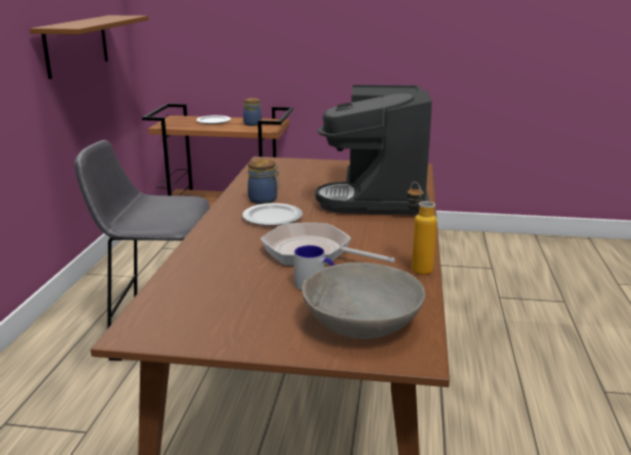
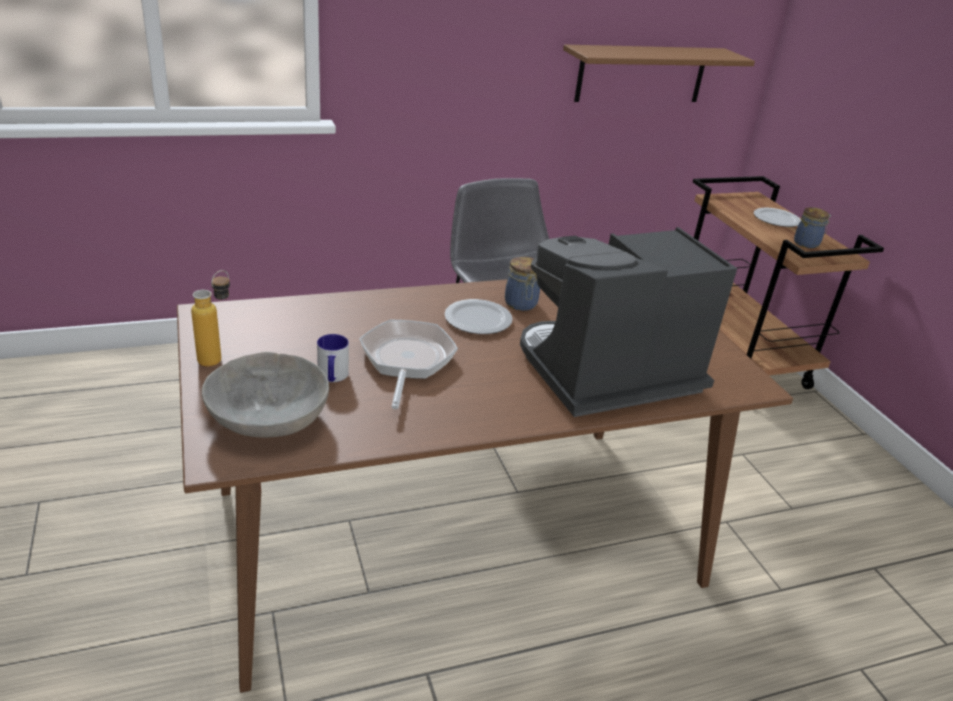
camera: 60 degrees right, 10 degrees up
bottle [407,182,437,275] -> bottle moved to [191,270,230,367]

